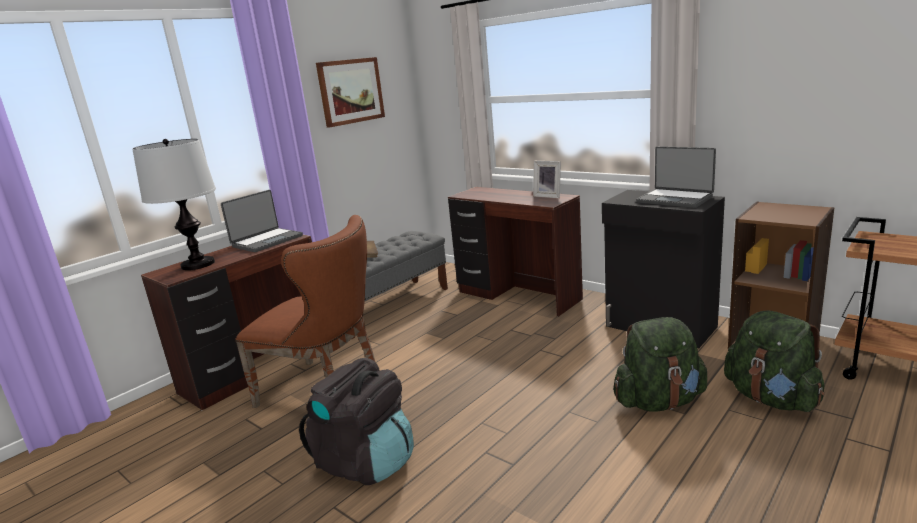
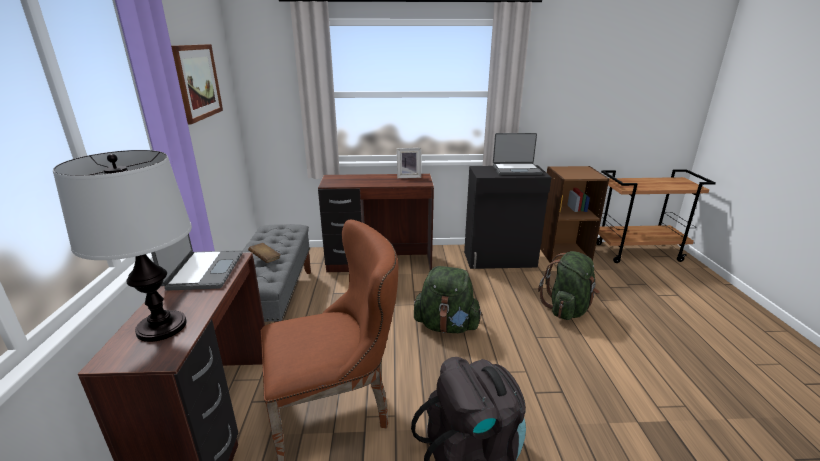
camera: 45 degrees left, 5 degrees up
green backpack [724,310,825,412] -> green backpack moved to [414,266,483,333]

